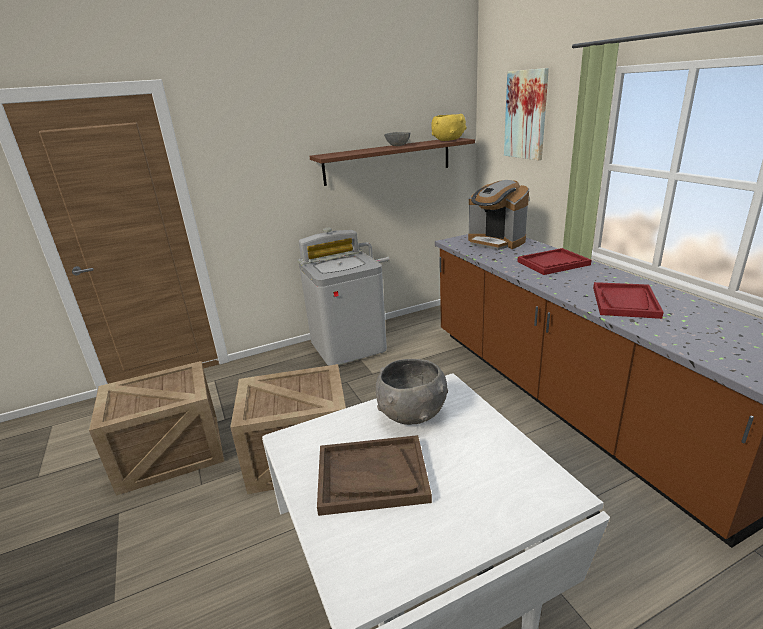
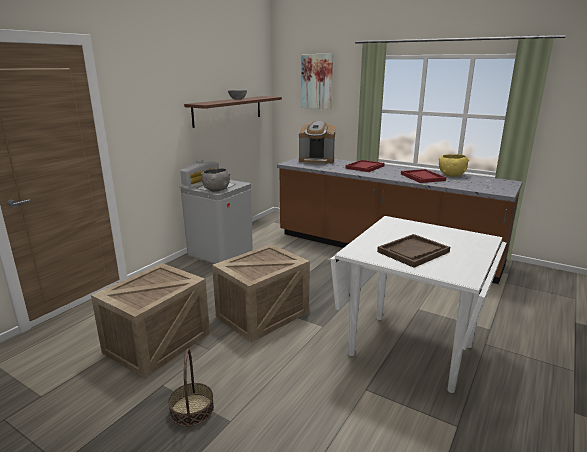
camera: 35 degrees left, 5 degrees down
grey bowl [376,359,448,425] -> grey bowl moved to [201,168,231,192]
yellow bowl [431,114,466,141] -> yellow bowl moved to [439,154,469,177]
none -> basket [168,349,214,427]

